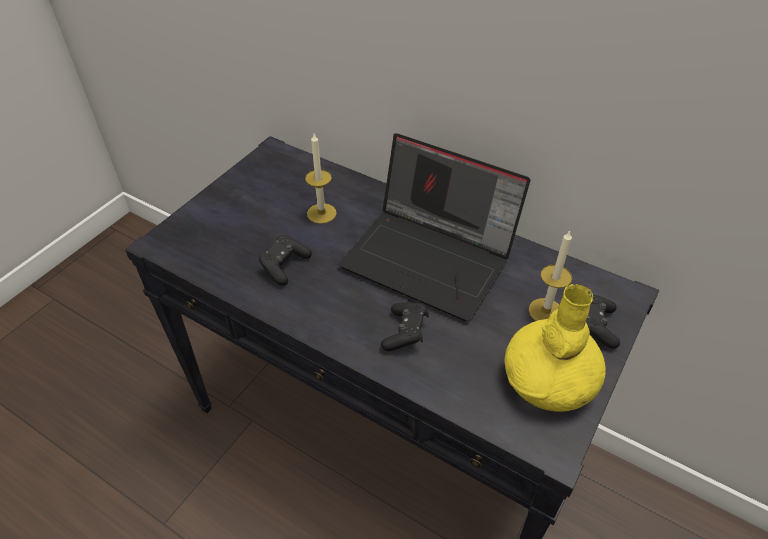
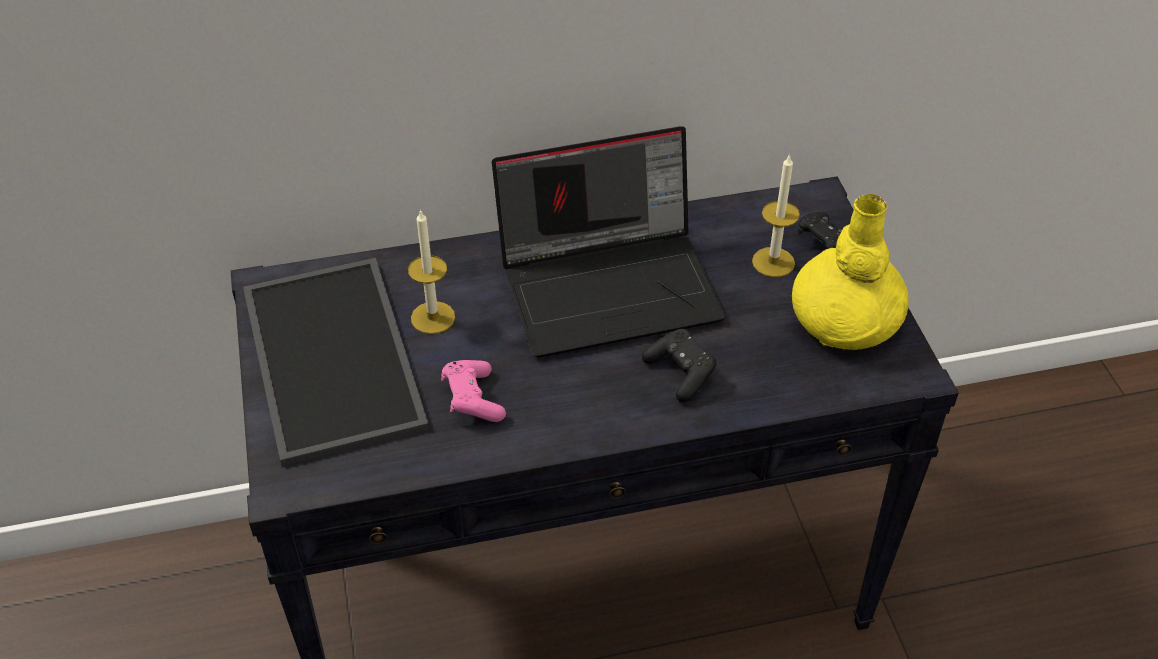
camera: 45 degrees left, 0 degrees up
black game controller [259,235,312,286] -> pink game controller [441,360,506,422]
none -> tray [243,258,429,466]

